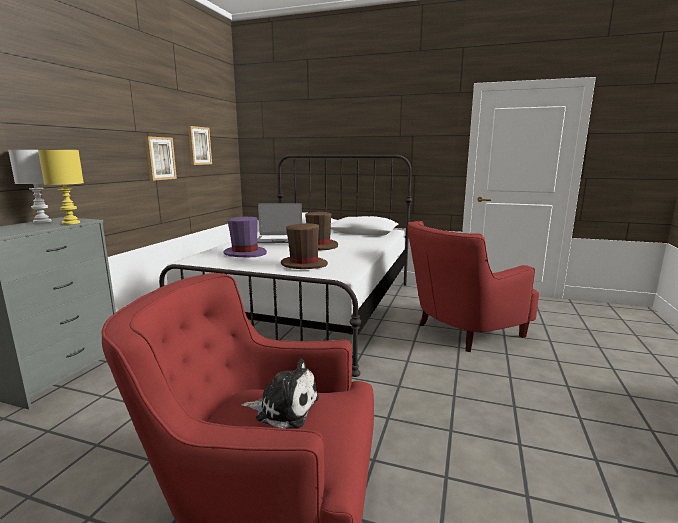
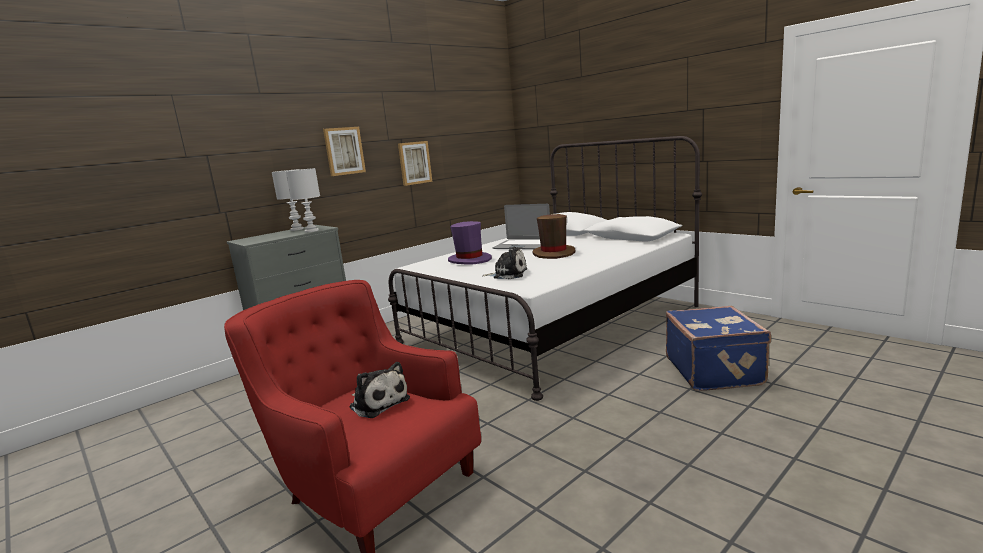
camera: 30 degrees right, 0 degrees up
yellow table lamp [38,150,84,225] -> white table lamp [286,168,320,232]
picture [188,126,212,165] -> picture moved to [323,127,366,176]
brown hat [281,223,328,269] -> plush toy [482,246,527,279]
red armchair [407,221,539,352] -> blue suitcase [666,306,771,391]

